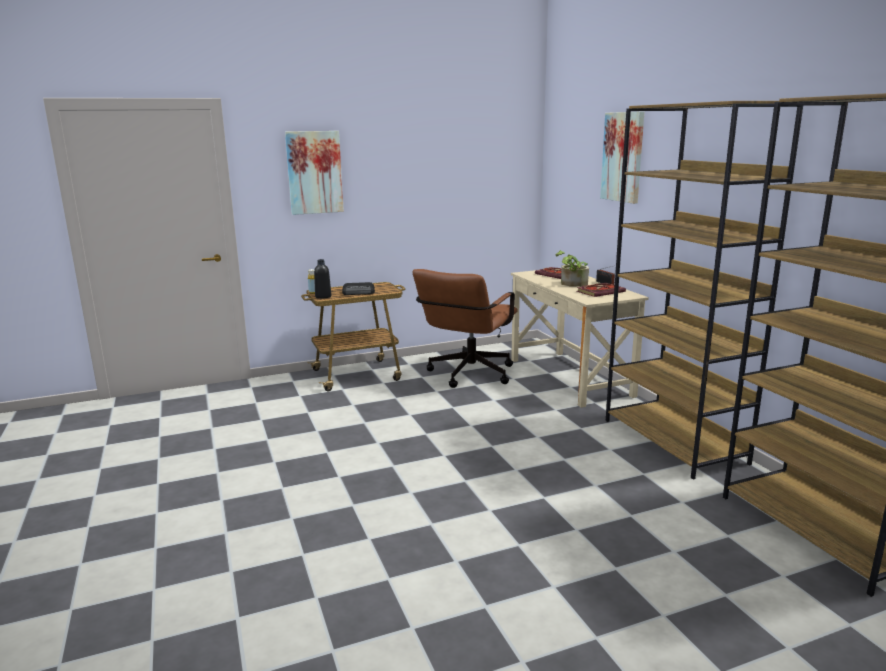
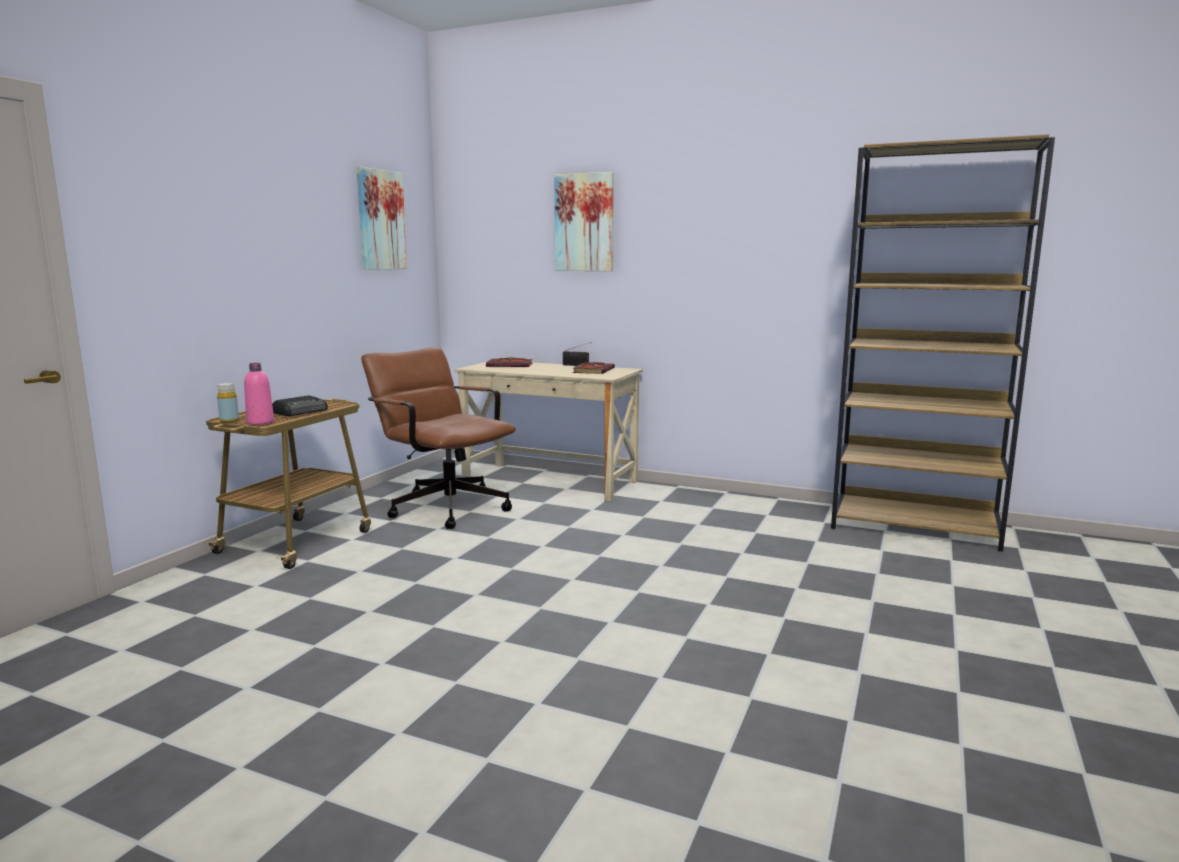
camera: 45 degrees left, 5 degrees down
picture [285,131,344,215] -> picture moved to [356,167,407,270]
black bottle [314,259,331,299] -> pink bottle [244,363,274,425]
brown office chair [413,269,518,388] -> brown office chair turned 150 degrees clockwise [361,347,516,529]
potted plant [556,250,589,287] -> none
brown bookcase [606,101,803,480] -> none

